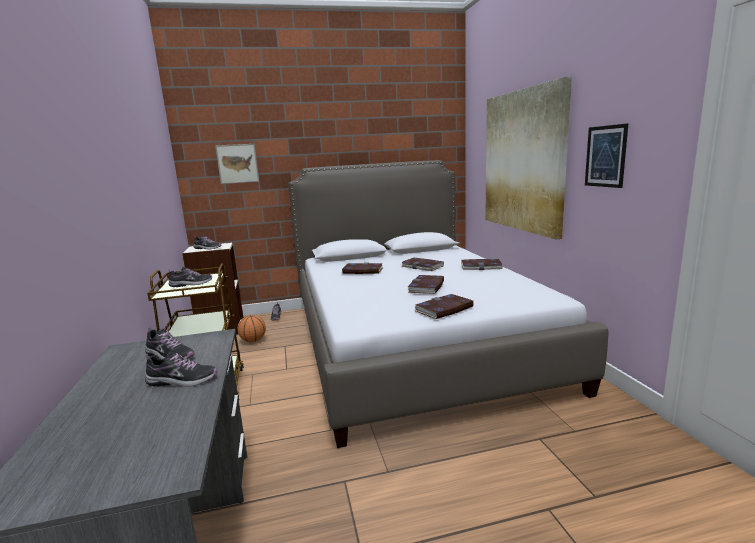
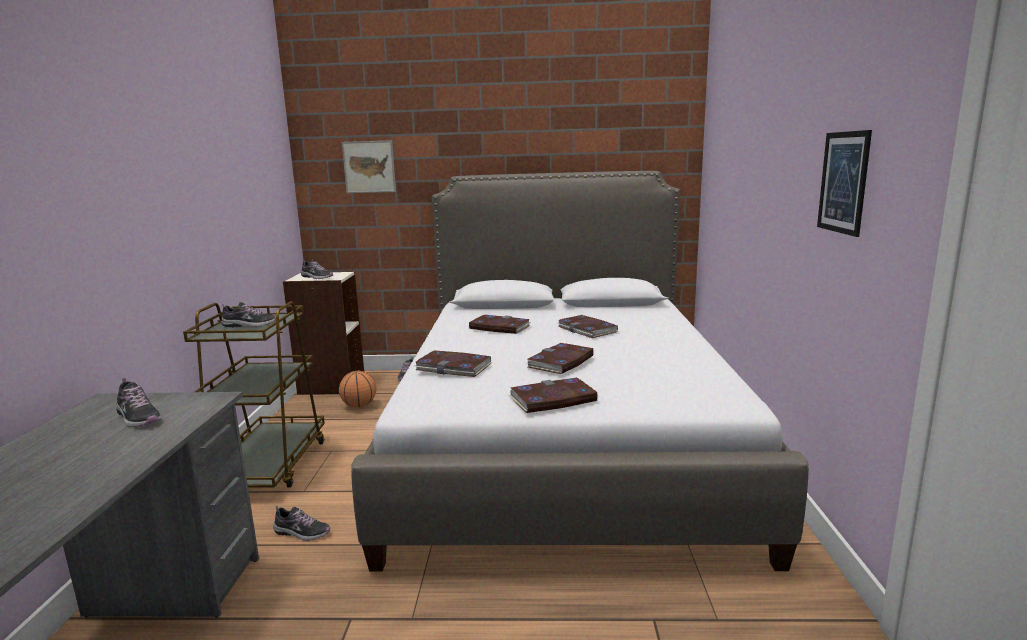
camera: 15 degrees right, 0 degrees up
shoe [145,351,218,387] -> shoe moved to [273,506,331,541]
book [461,259,504,270] -> book moved to [415,350,492,377]
picture [485,77,572,239] -> none

